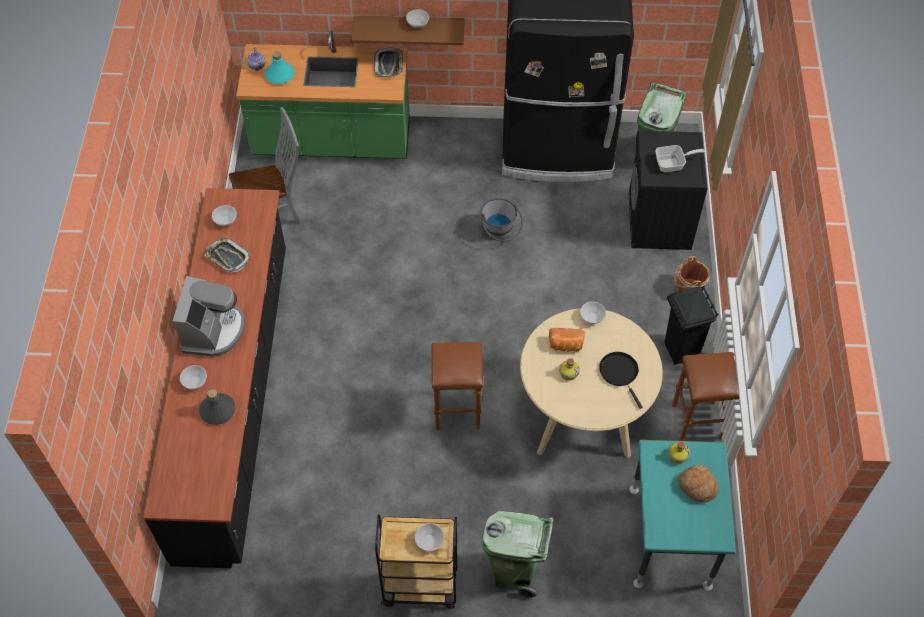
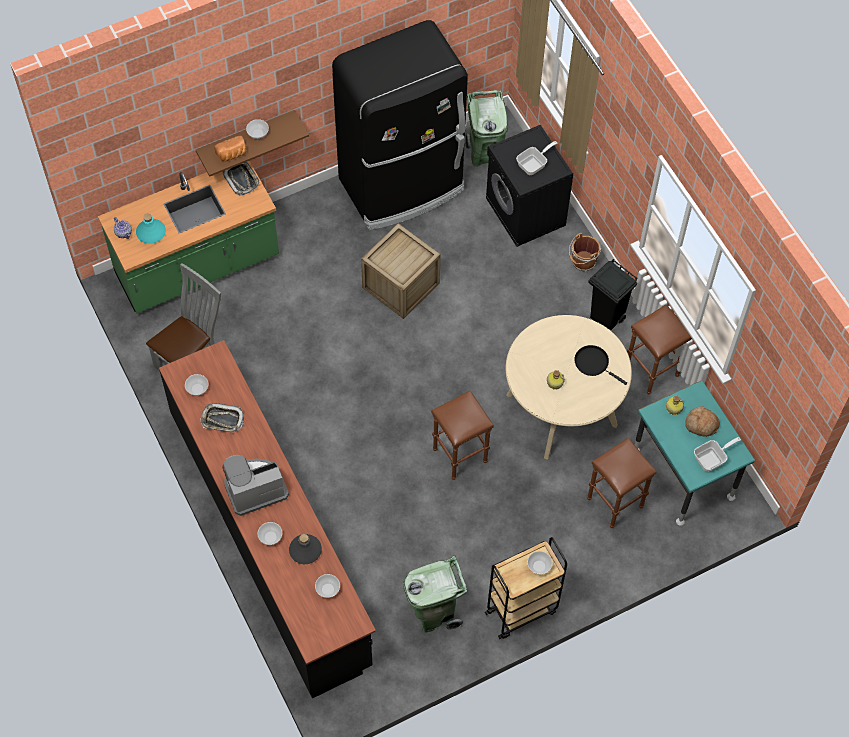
camera: 30 degrees left, 5 degrees up
coffee machine [173,276,245,357] -> coffee machine turned 90 degrees counterclockwise [222,455,289,516]
grey bucket [481,198,523,241] -> crate [361,223,441,319]
green trash can [482,511,554,599] -> green trash can moved to [403,555,467,633]
bread [549,328,585,352] -> bread moved to [214,136,247,162]
bowl [580,302,606,324] -> bowl moved to [315,574,340,598]
none -> brown stool [587,438,657,528]
none -> frying pan [694,437,741,472]

